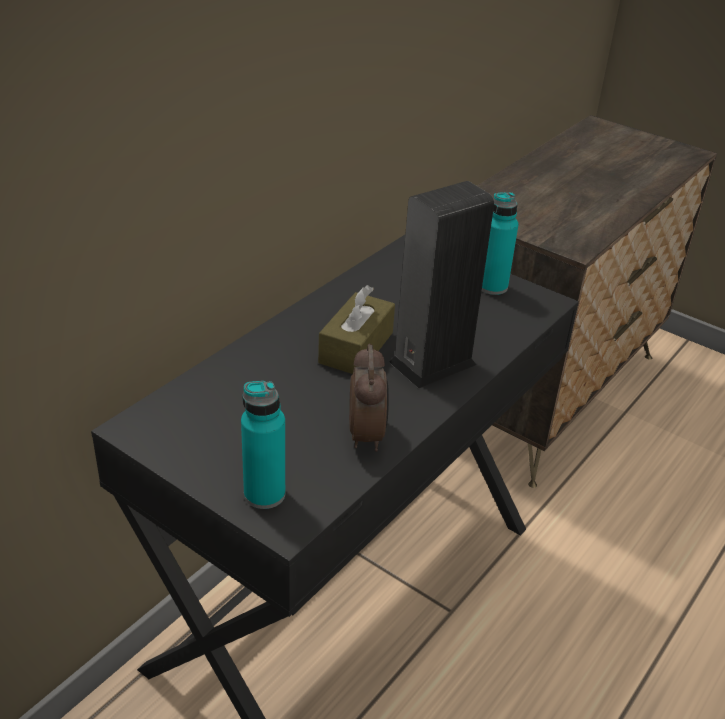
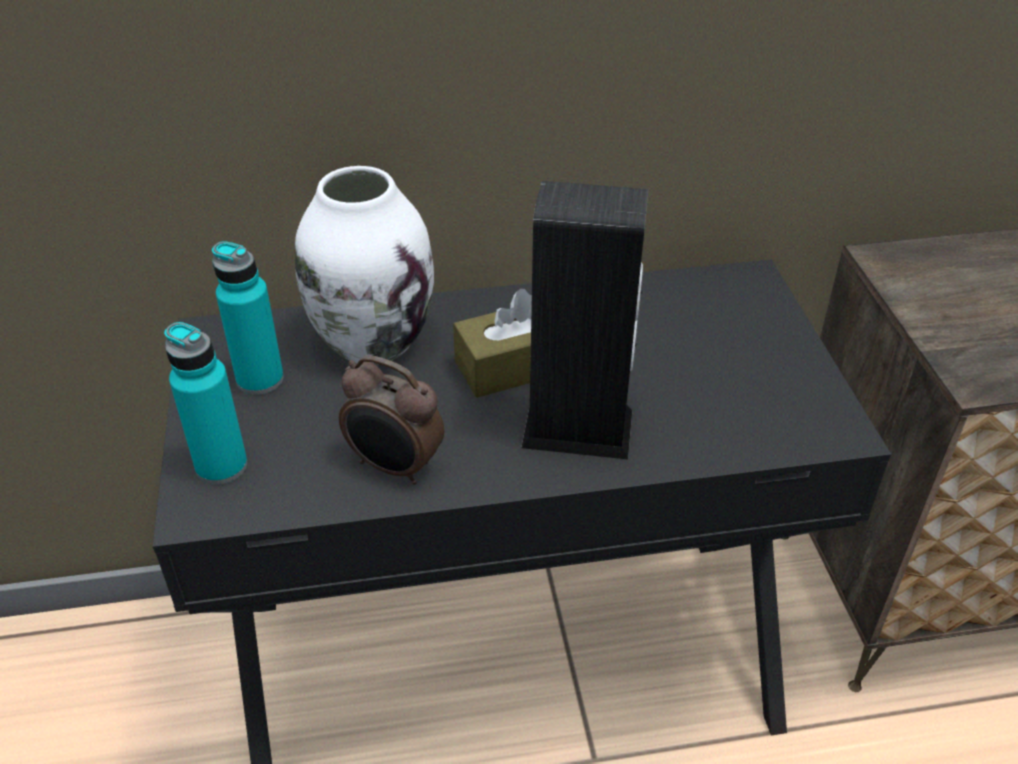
camera: 45 degrees right, 5 degrees up
alarm clock [349,344,389,452] -> alarm clock turned 75 degrees clockwise [339,355,444,485]
turquoise bottle [482,192,518,295] -> turquoise bottle moved to [212,241,284,395]
none -> white vase [295,166,434,365]

